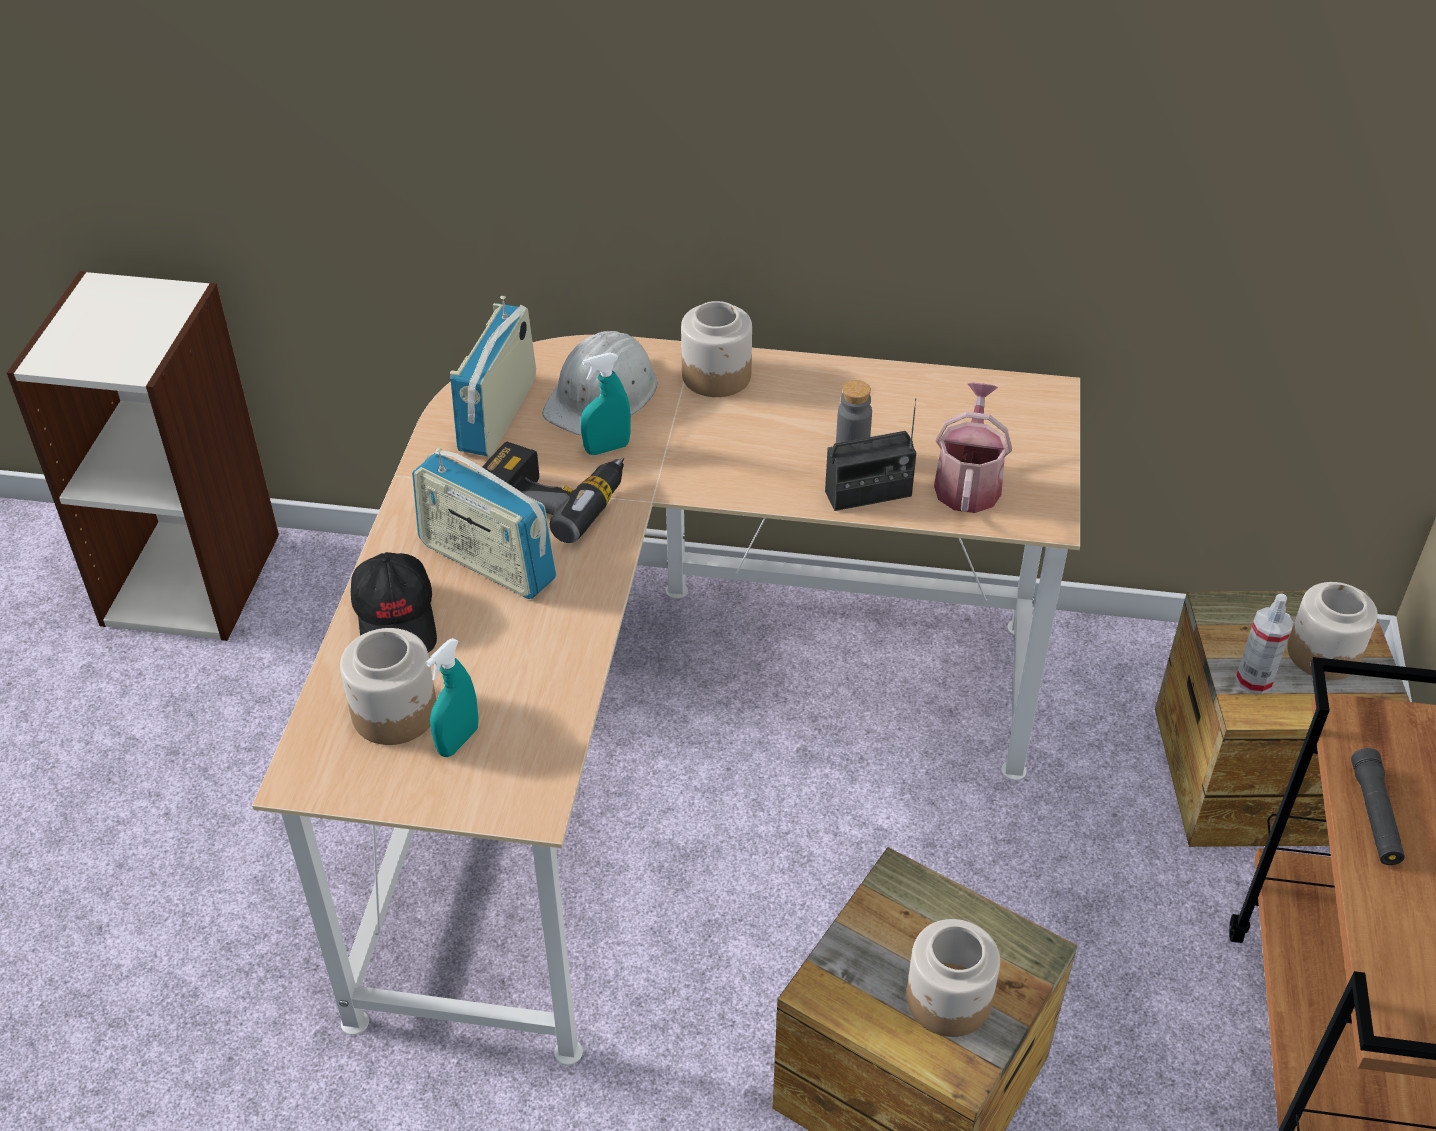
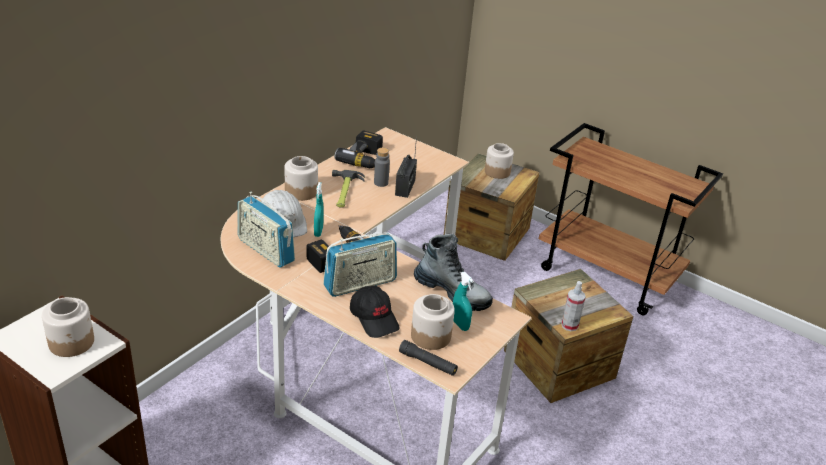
camera: 65 degrees left, 10 degrees down
black cap [351,552,437,653] -> black cap turned 45 degrees clockwise [350,286,400,338]
jar [906,919,1000,1037] -> jar moved to [42,297,94,357]
watering can [934,383,1012,513] -> none
spray bottle [1235,594,1294,694] -> spray bottle moved to [561,281,586,331]
black flashlight [1351,748,1405,865] -> black flashlight moved to [399,340,458,376]
none -> hammer [332,170,365,208]
none -> power drill [334,131,383,168]
none -> boot [414,233,493,311]

